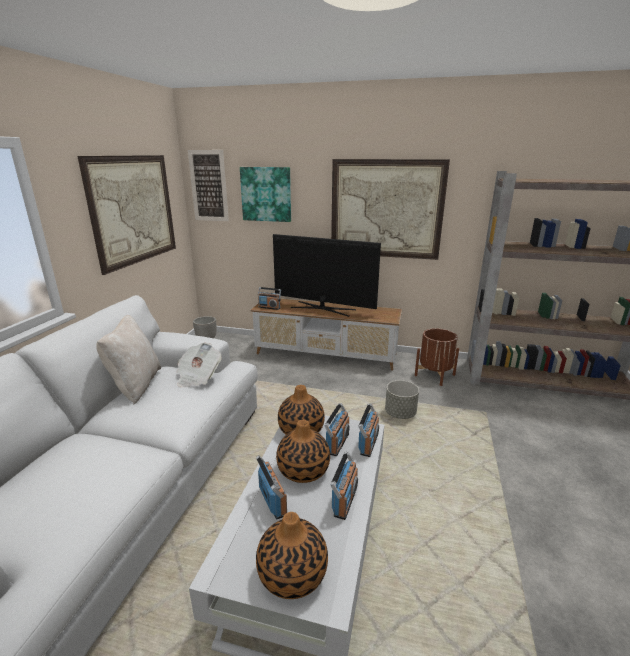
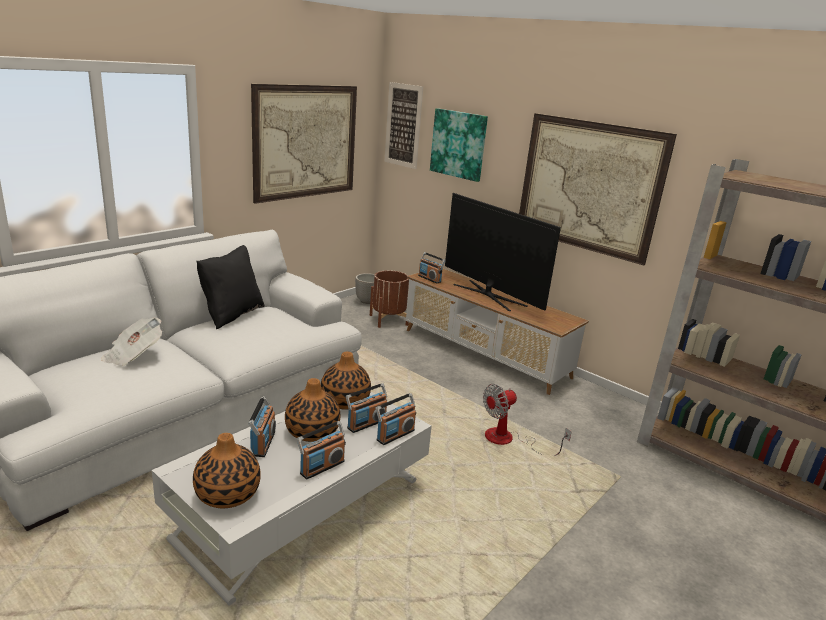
camera: 25 degrees right, 0 degrees up
beige pillow [96,315,161,405] -> black pillow [196,245,265,329]
newspaper [176,343,222,387] -> newspaper moved to [101,318,162,366]
grey planter [385,380,419,419] -> fan [483,384,571,455]
brown planter [415,328,459,386] -> brown planter moved to [370,270,409,328]

